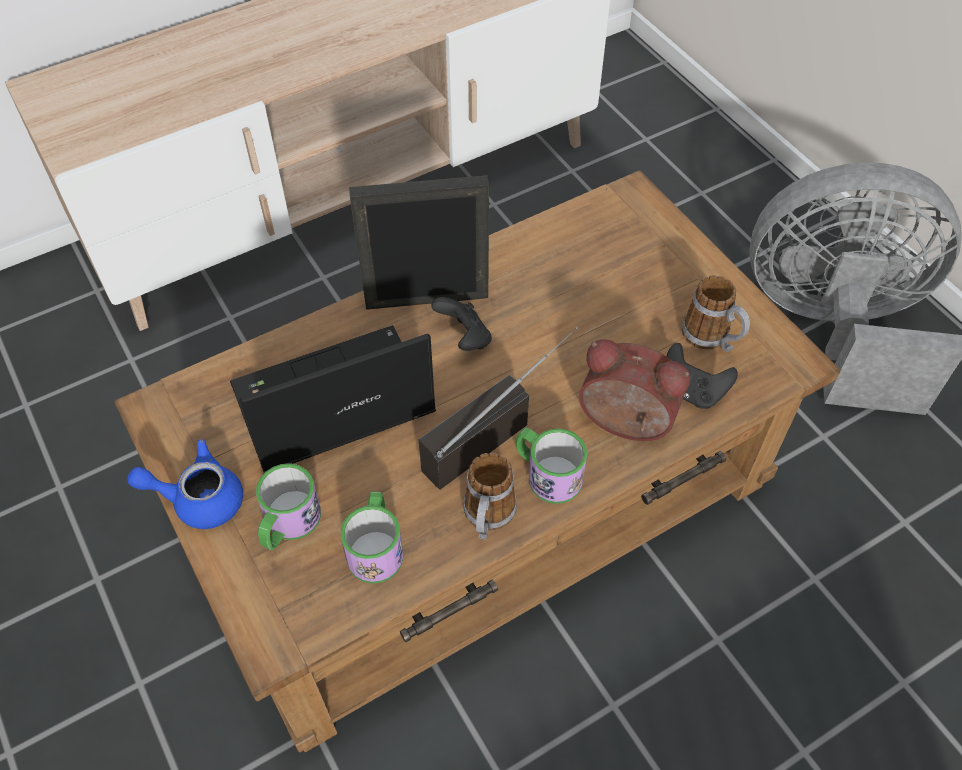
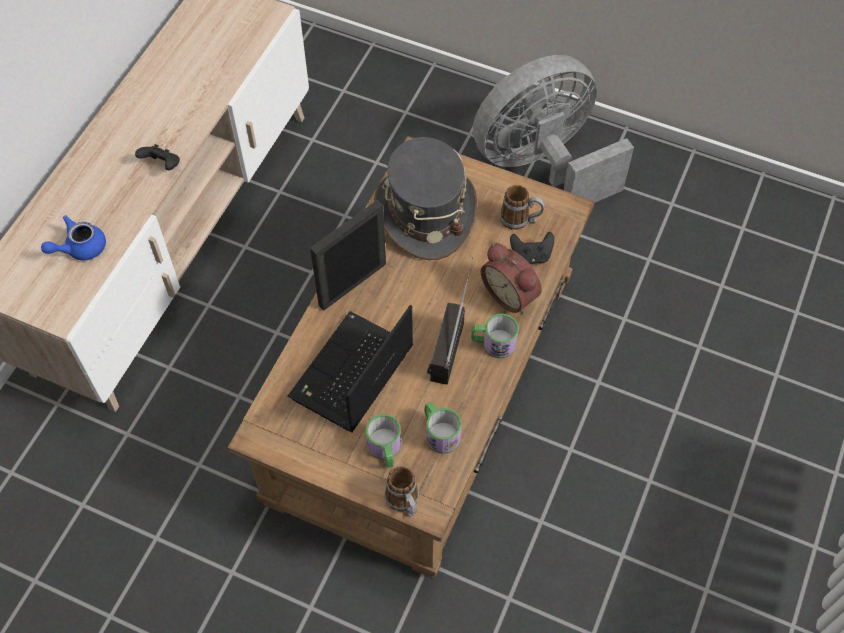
camera: 35 degrees left, 5 degrees up
blue teapot [127,439,243,529] -> blue teapot moved to [41,215,106,260]
black game controller [431,297,492,351] -> black game controller moved to [135,144,180,170]
mug [463,453,517,540] -> mug moved to [385,466,419,517]
alarm clock [579,340,690,441] -> alarm clock turned 120 degrees counterclockwise [481,243,542,314]
none -> grey hat [374,137,477,260]

